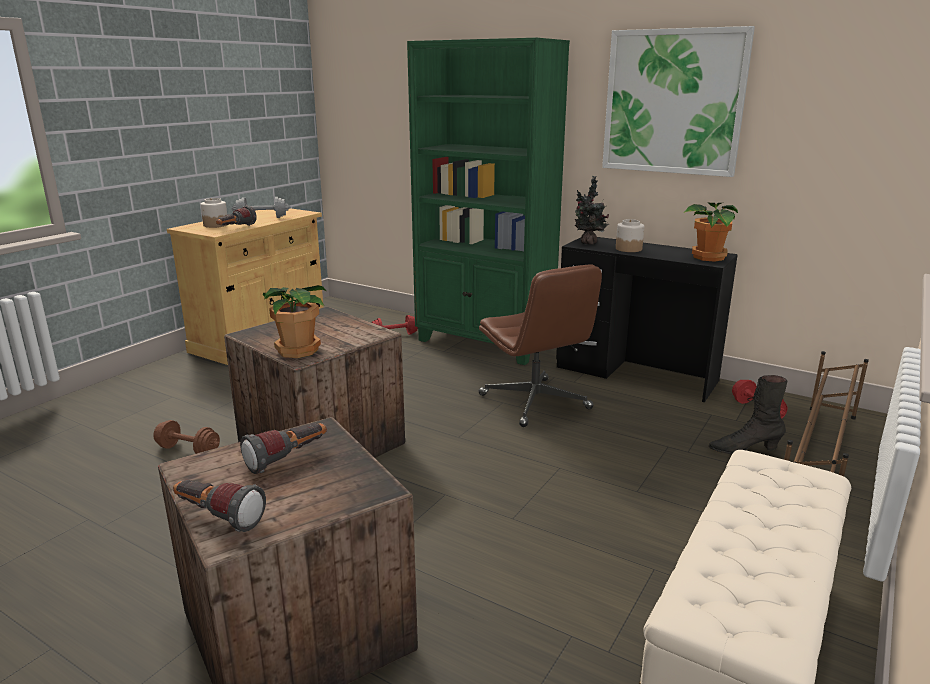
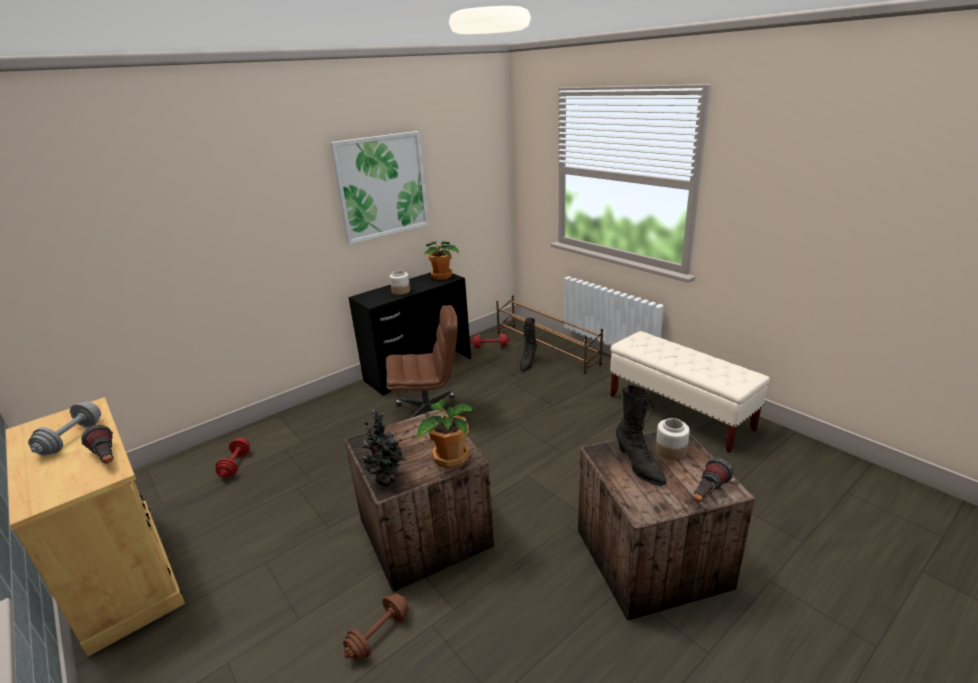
camera: 70 degrees left, 5 degrees up
jar [201,198,227,228] -> jar moved to [655,418,690,460]
flashlight [240,423,327,474] -> black boot [616,384,666,486]
green bookcase [407,38,570,365] -> none
potted plant [575,176,609,245] -> potted plant moved to [361,410,406,486]

